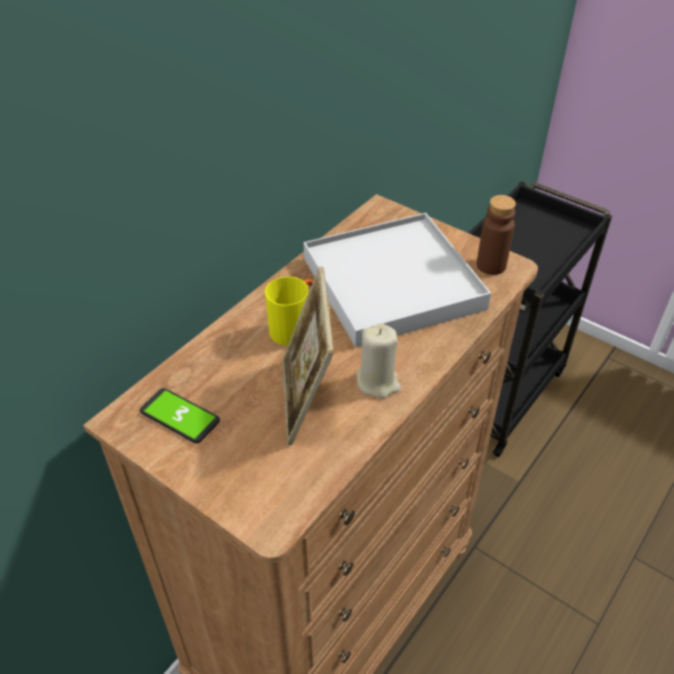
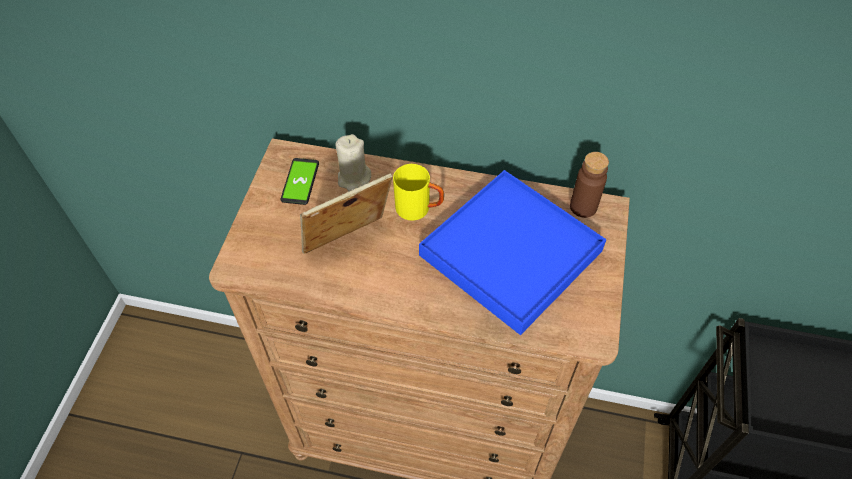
camera: 65 degrees right, 10 degrees up
white tray [304,213,491,347] -> blue tray [419,170,607,335]
beige candle [357,323,401,399] -> beige candle moved to [335,134,371,191]
brown bottle [477,195,516,275] -> brown bottle moved to [570,152,609,218]

